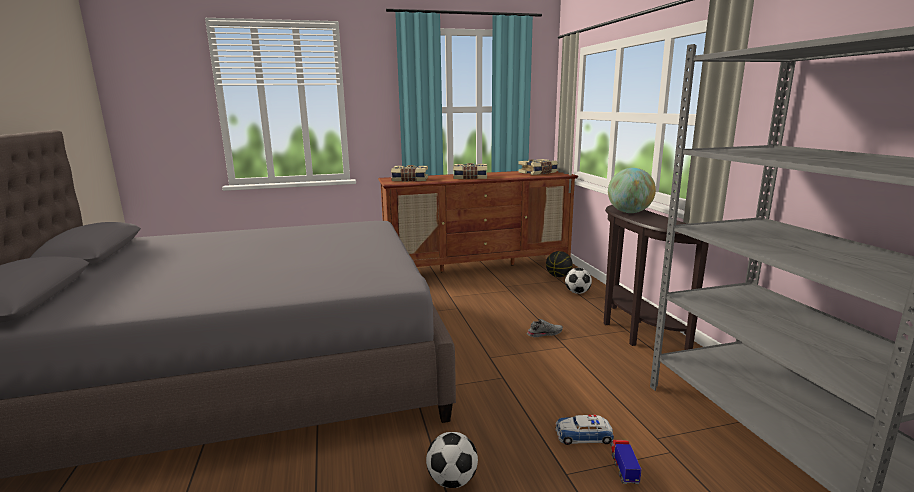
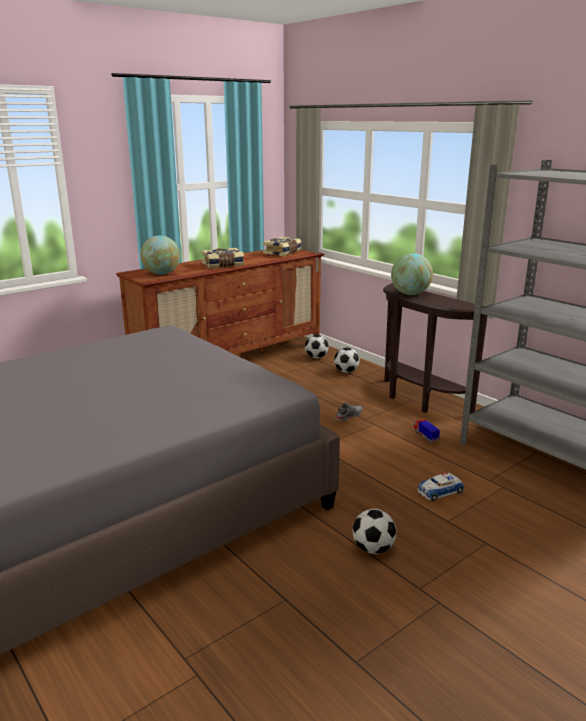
camera: 25 degrees left, 5 degrees up
book [391,165,428,182] -> globe [141,235,180,275]
basketball [546,251,573,277] -> football [305,334,329,358]
toy truck [610,440,642,484] -> toy truck moved to [414,419,440,443]

